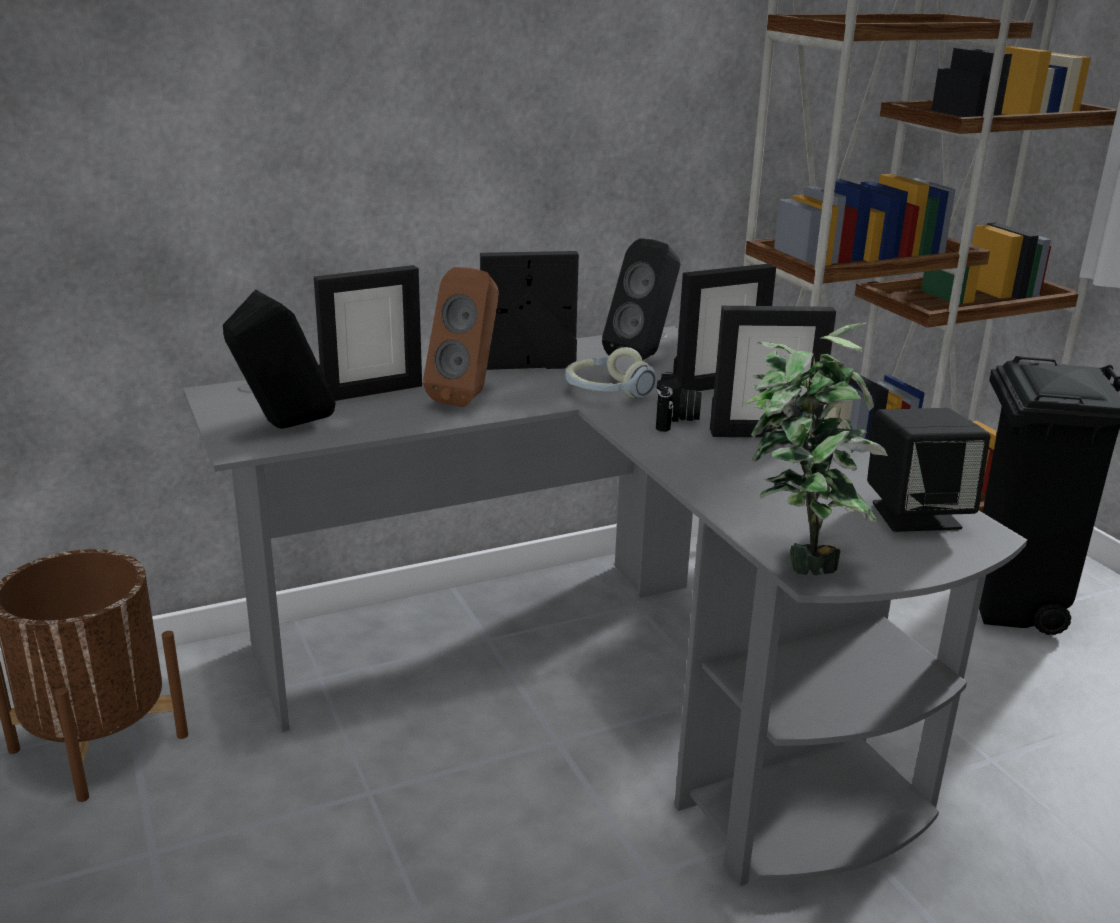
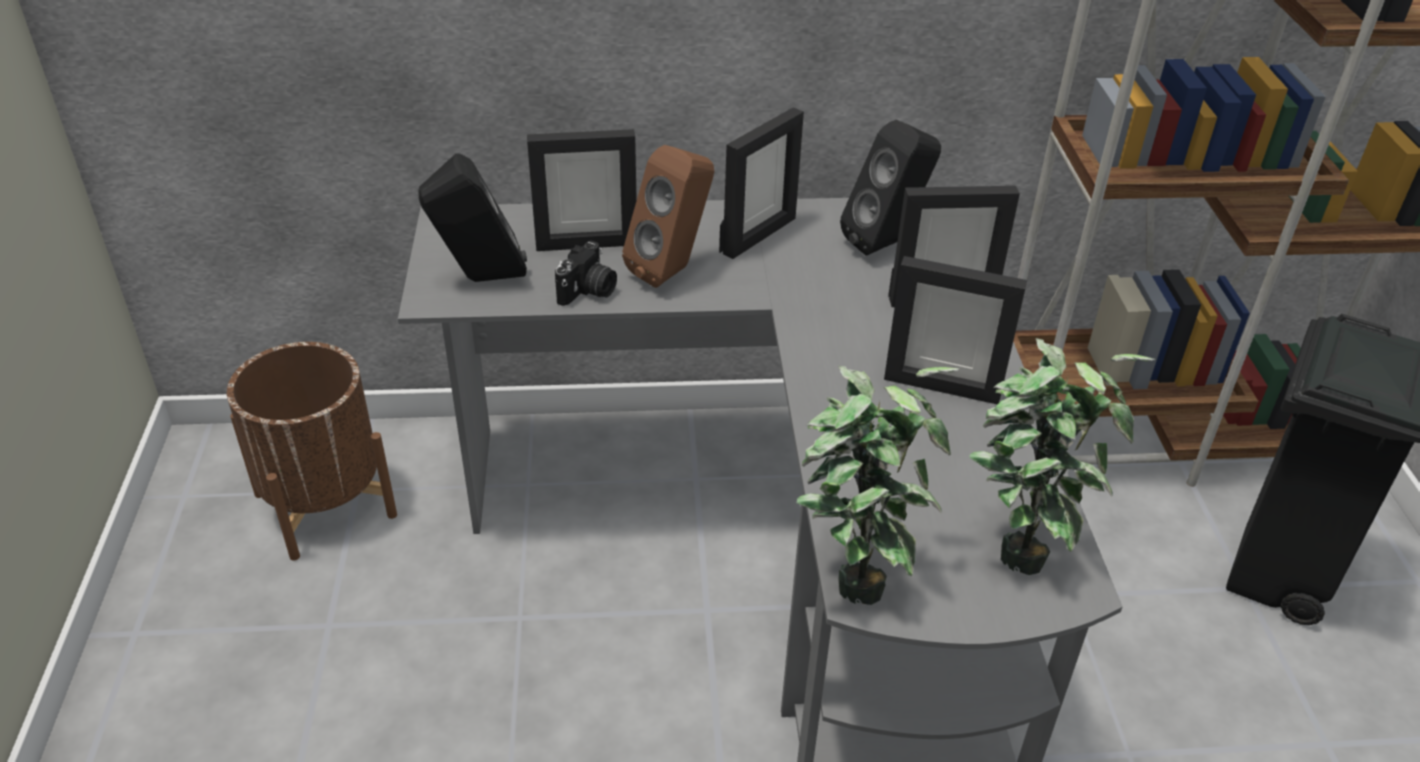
camera: 20 degrees right, 15 degrees up
picture frame [480,251,579,370] -> picture frame turned 120 degrees clockwise [719,107,804,259]
headphones [565,347,656,398] -> none
camera [655,372,702,432] -> camera moved to [555,241,617,306]
black speaker [867,408,990,532] -> potted plant [969,338,1155,575]

